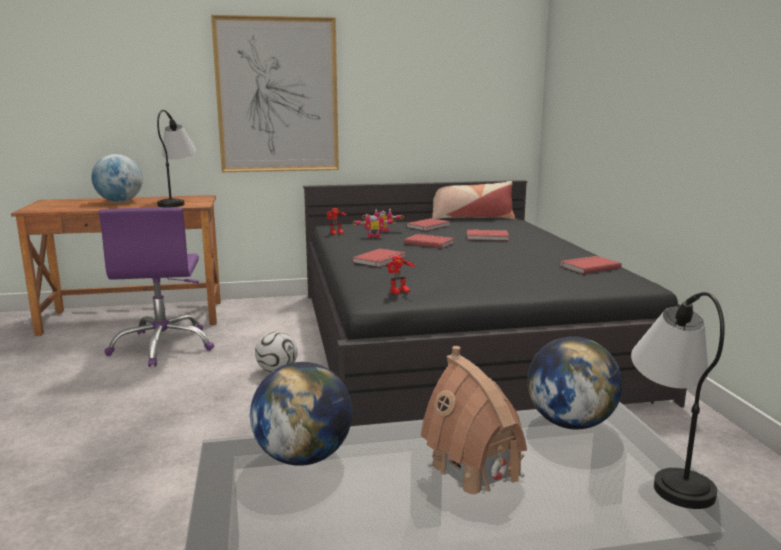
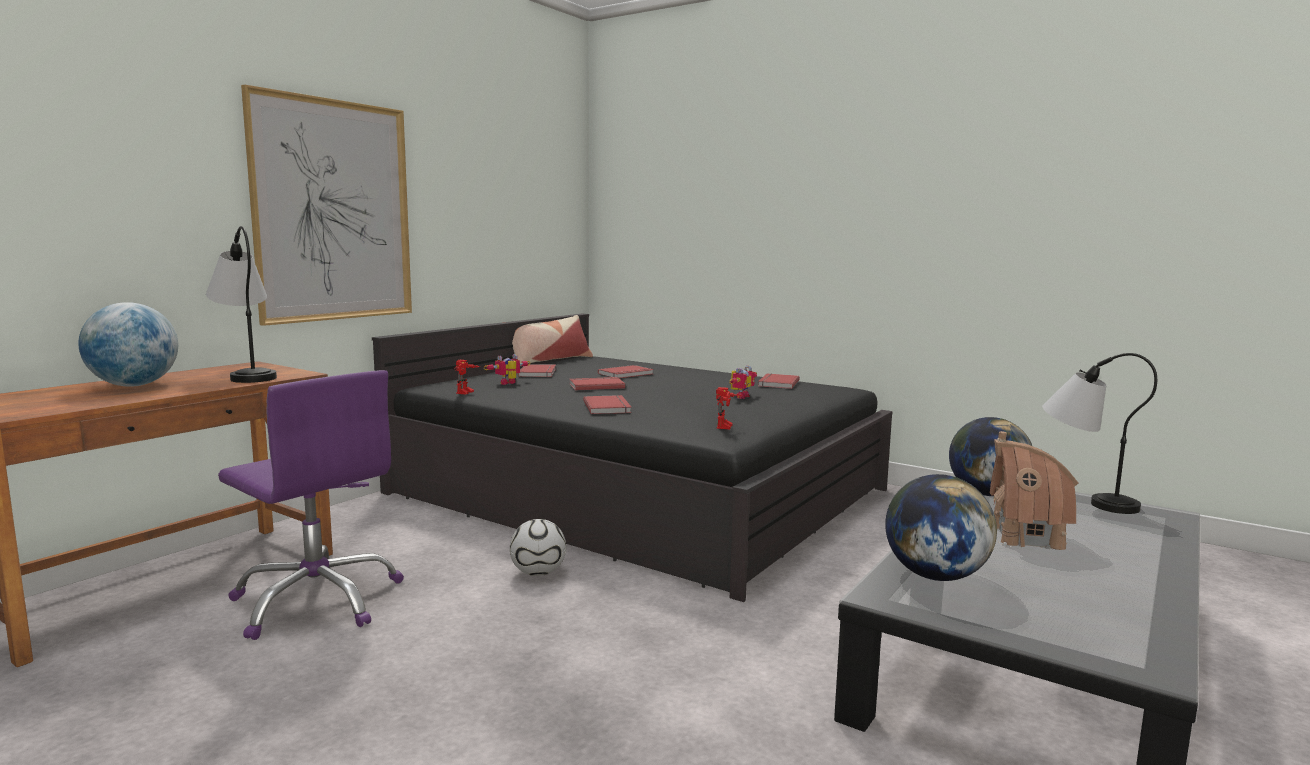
camera: 45 degrees left, 5 degrees down
toy robot [352,213,395,238] -> toy robot moved to [730,365,757,399]

